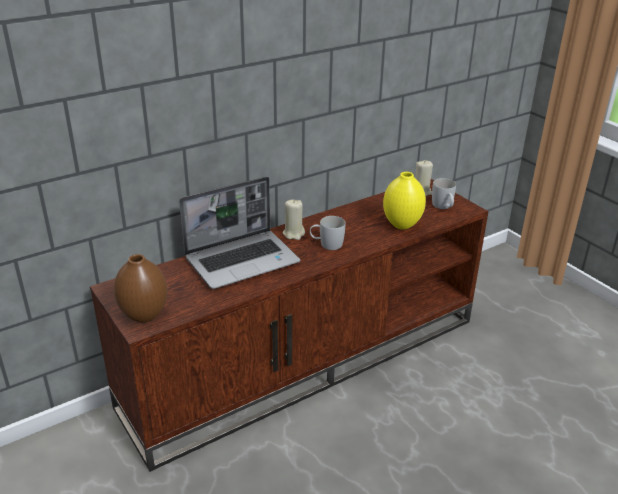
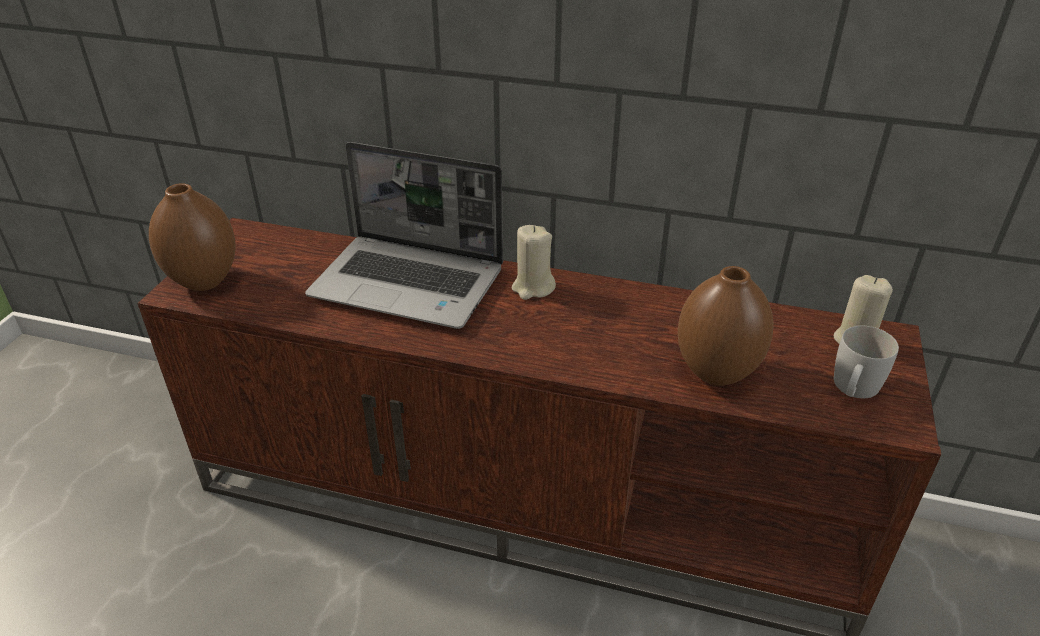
camera: 50 degrees right, 5 degrees up
white mug [310,216,345,250] -> none
yellow vase [383,172,426,229] -> brown vase [678,266,774,386]

